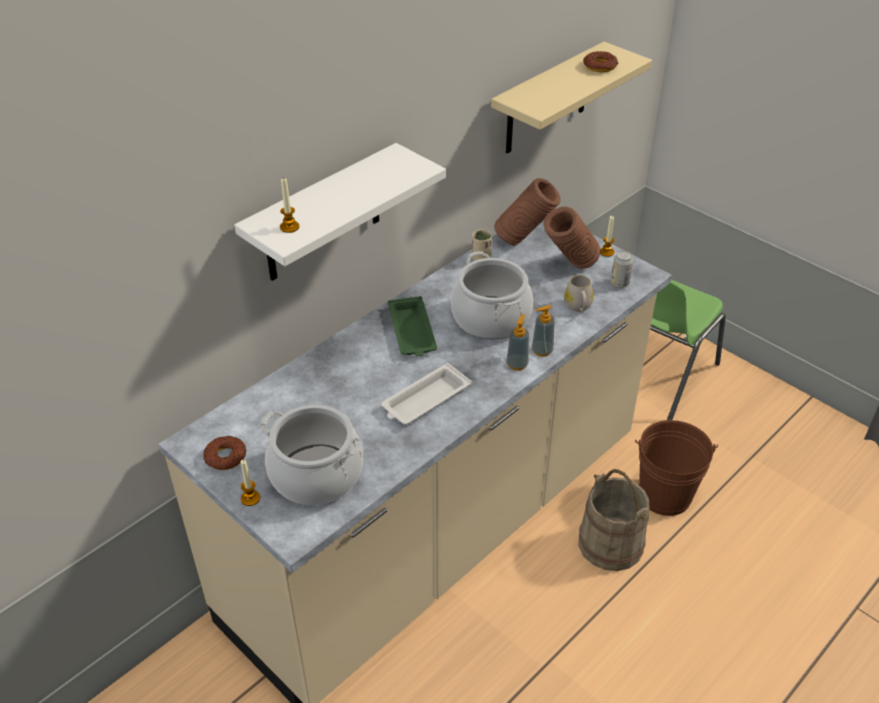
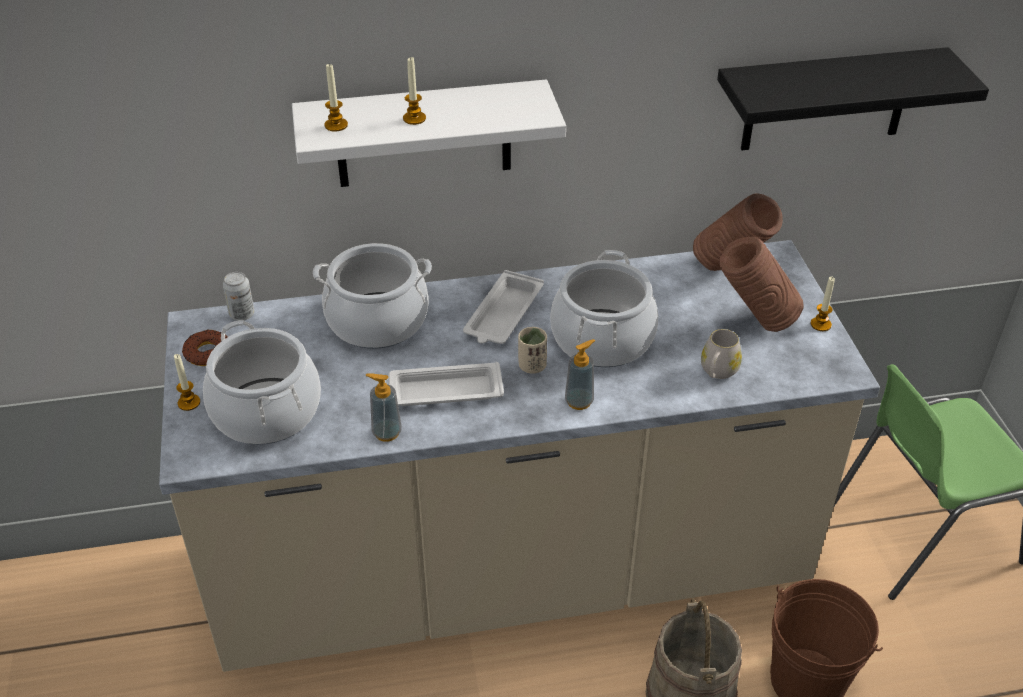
camera: 35 degrees right, 0 degrees up
green tray [388,296,437,357] -> white tray [463,270,544,344]
beige cup [472,229,492,260] -> beige cup moved to [518,327,547,374]
beige shelf [491,42,652,154] -> black shelf [717,47,989,150]
soap dispenser [532,305,555,357] -> soap dispenser moved to [365,373,402,442]
donut [583,51,618,72] -> none
can [611,251,633,288] -> can moved to [223,272,254,321]
none -> cooking pot [313,243,432,349]
none -> candle [403,56,426,125]

